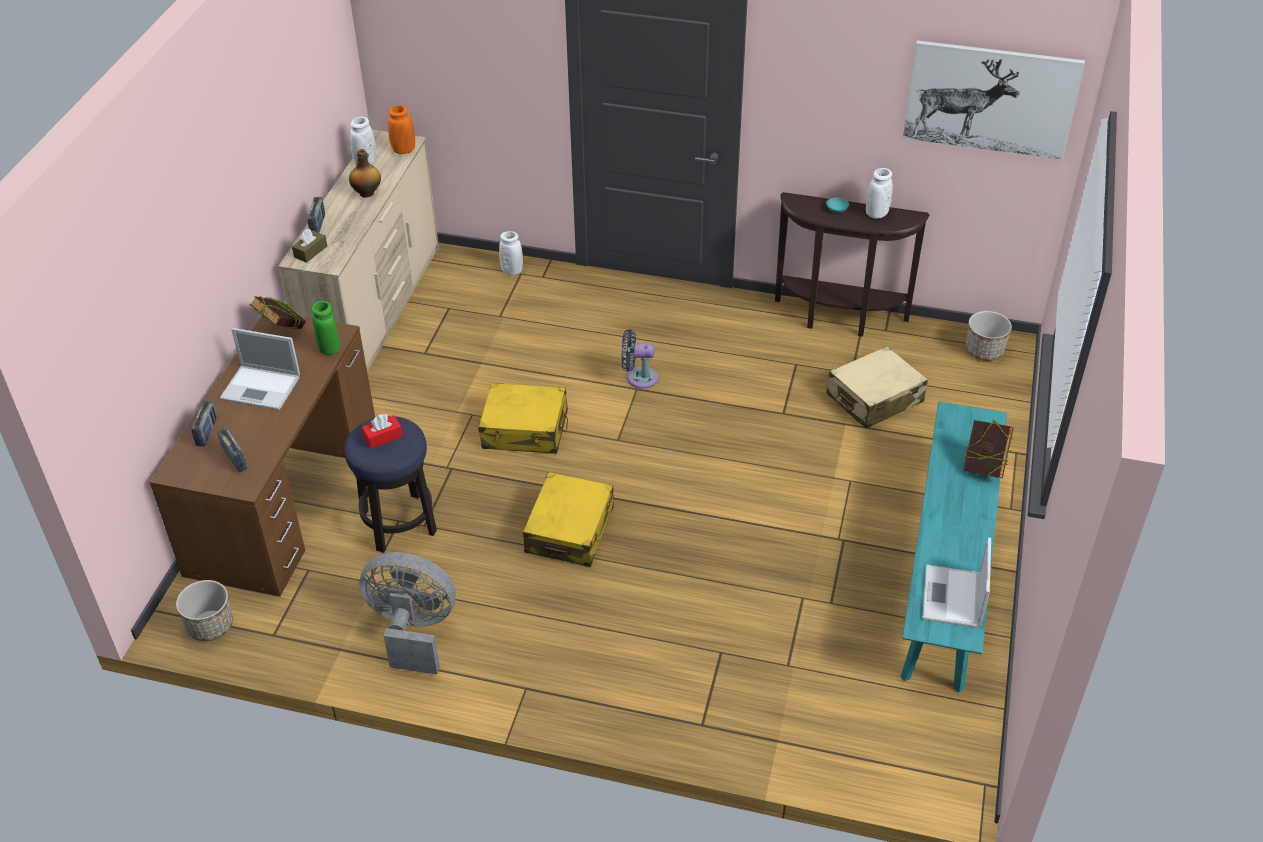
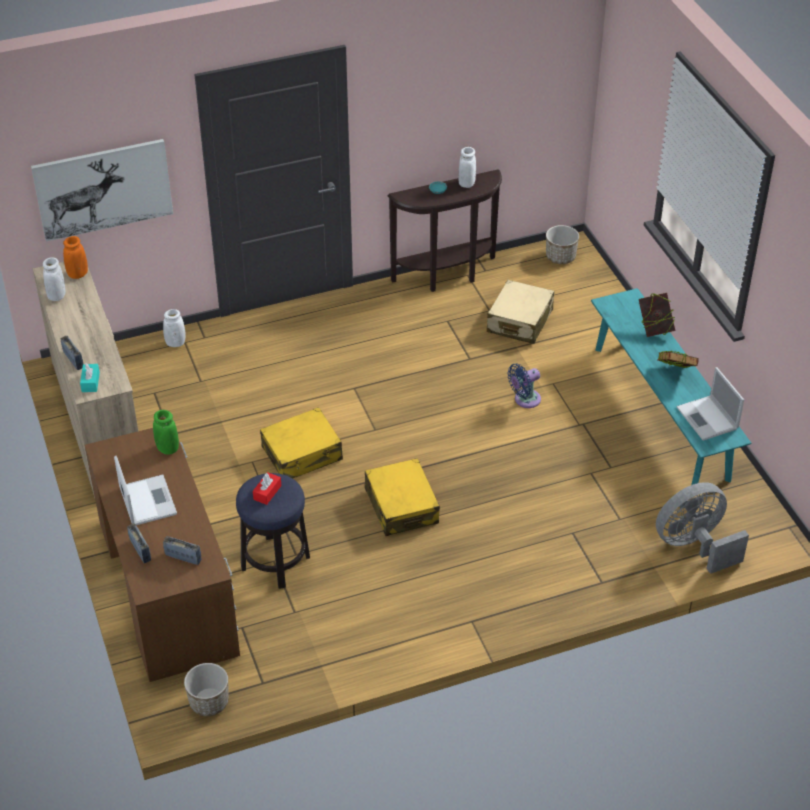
camera: 35 degrees left, 0 degrees up
laptop [220,328,300,410] -> laptop turned 90 degrees counterclockwise [114,456,177,525]
book [249,296,306,329] -> book moved to [658,351,699,368]
brown tissue box [292,229,327,263] -> turquoise tissue box [80,363,100,392]
bottle [349,149,381,198] -> none
grey fan [359,552,456,674] -> grey fan moved to [656,482,749,574]
blue fan [622,329,658,389] -> blue fan moved to [508,364,541,408]
picture [903,40,1085,160] -> picture moved to [31,139,173,242]

